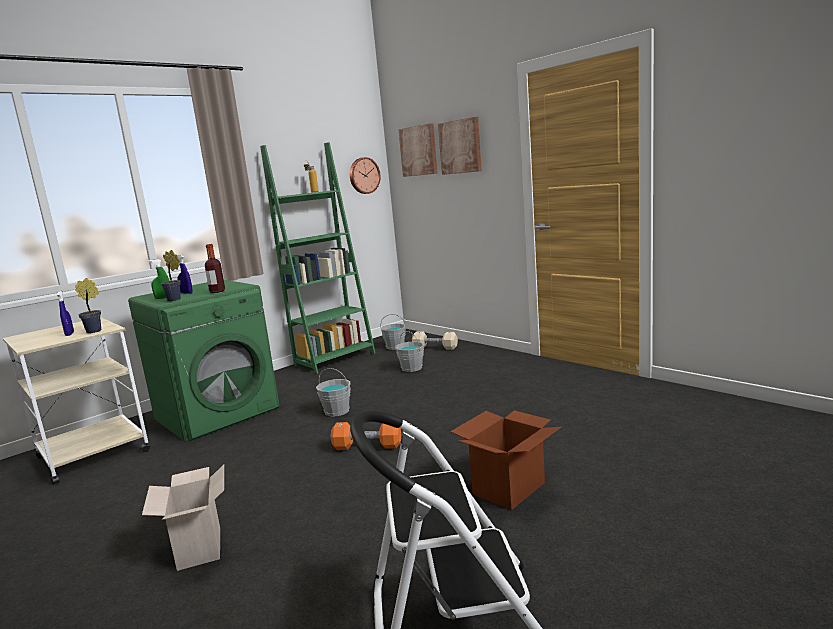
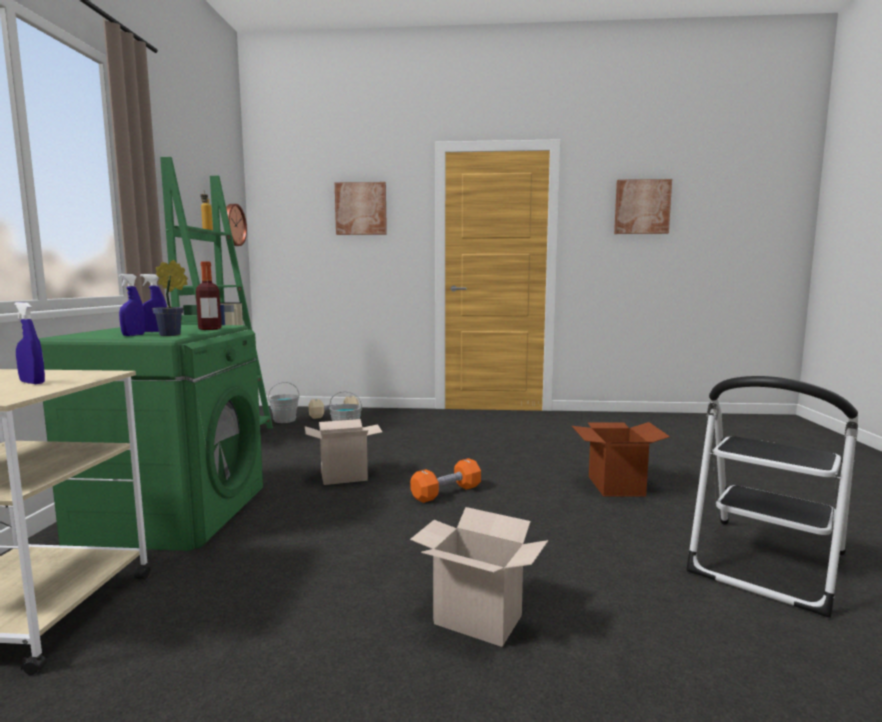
camera: 45 degrees left, 5 degrees down
potted plant [75,278,101,333] -> none
green spray bottle [149,259,170,299] -> blue spray bottle [119,274,145,336]
grey bucket [316,368,351,417] -> cardboard box [305,419,382,485]
picture [398,123,438,177] -> picture moved to [614,179,672,234]

